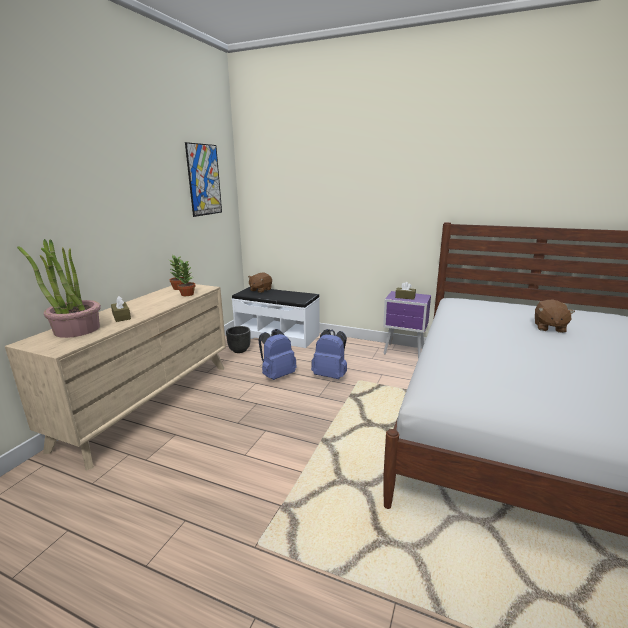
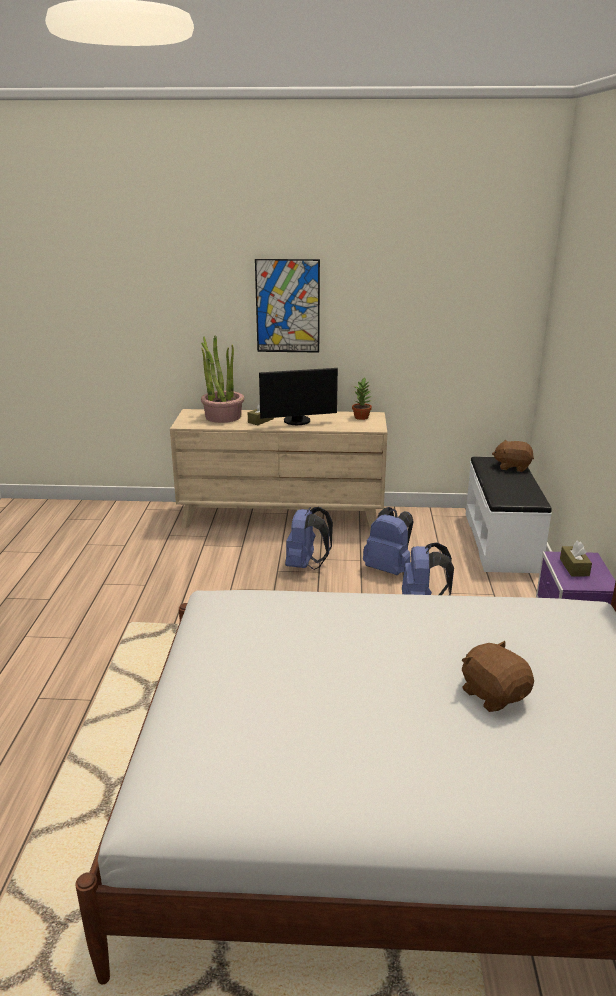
camera: 70 degrees right, 5 degrees up
potted plant [175,260,195,296] -> none
picture [185,142,222,217] -> picture moved to [255,259,320,353]
black planter [226,326,251,353] -> none
brown plush toy [535,299,575,333] -> brown plush toy turned 60 degrees clockwise [462,641,534,712]
none -> monitor [259,368,338,425]
none -> blue backpack [285,507,333,570]

